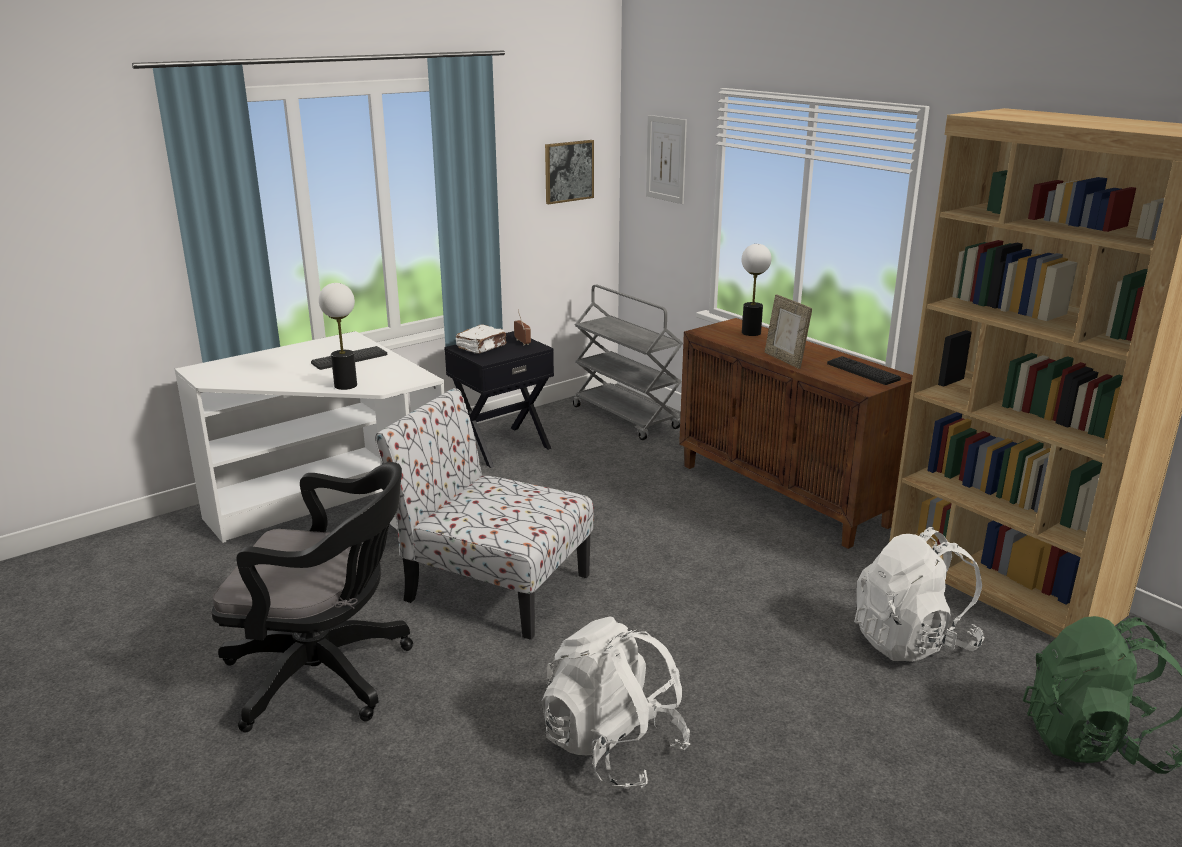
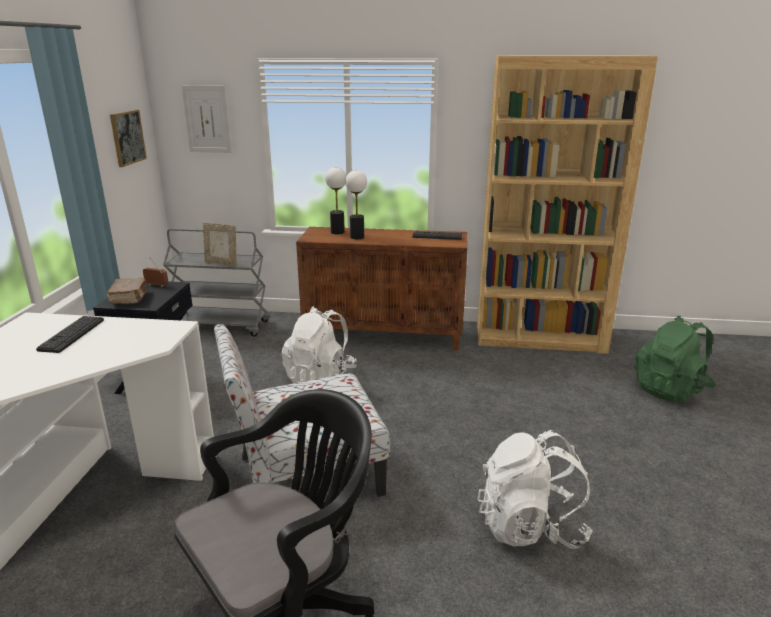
camera: 45 degrees left, 0 degrees up
table lamp [319,283,357,390] -> table lamp moved to [345,170,367,239]
white book [455,325,506,354] -> brown book [107,278,148,304]
picture frame [765,294,812,369] -> picture frame moved to [203,223,237,266]
white backpack [854,527,984,662] -> white backpack moved to [282,306,358,384]

